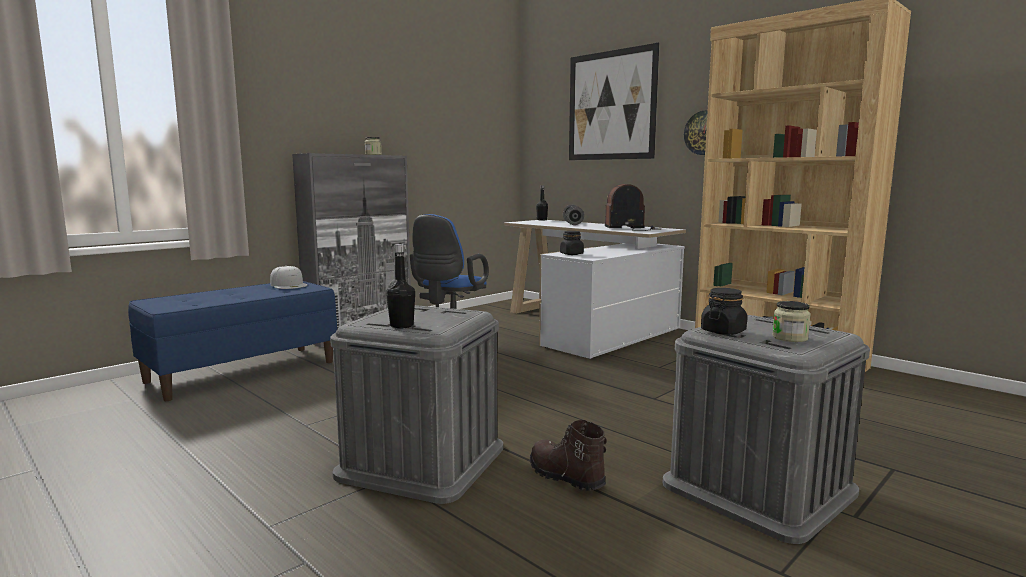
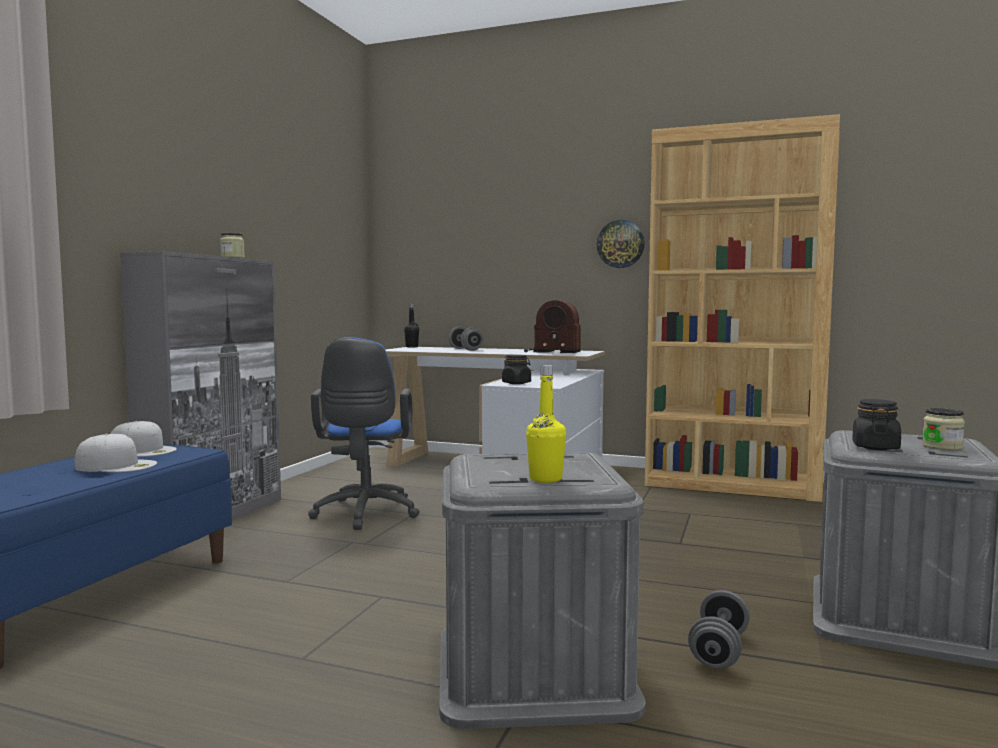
camera: 25 degrees left, 5 degrees down
black bottle [386,244,415,328] -> yellow bottle [526,365,566,483]
brown boot [530,420,607,491] -> grey dumbbell [688,590,750,669]
picture [569,43,659,160] -> none
radio [605,184,662,231] -> radio turned 135 degrees counterclockwise [524,300,581,353]
none -> white cap [74,434,157,472]

